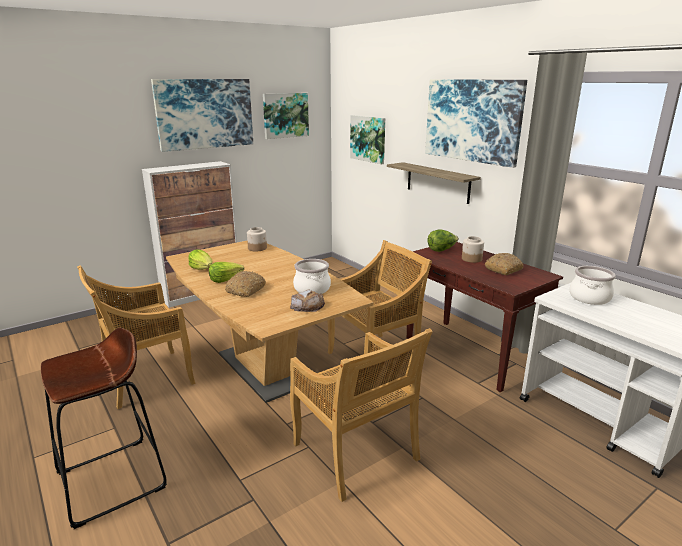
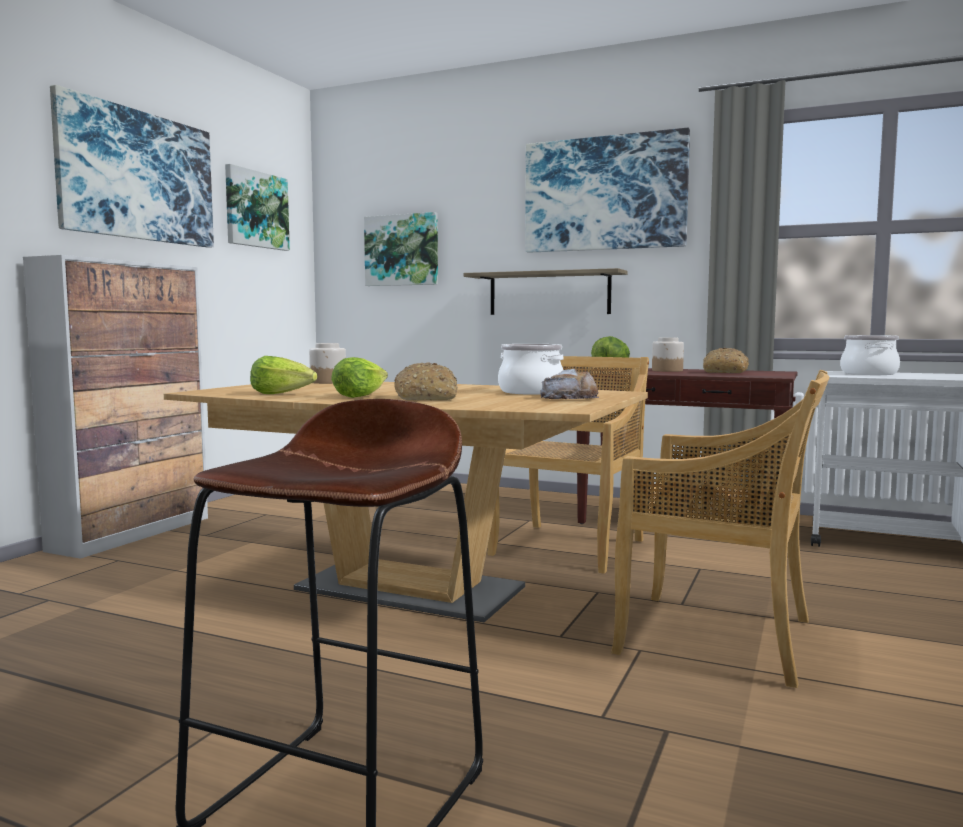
camera: 30 degrees left, 15 degrees down
beige chair [77,265,196,409] -> none

